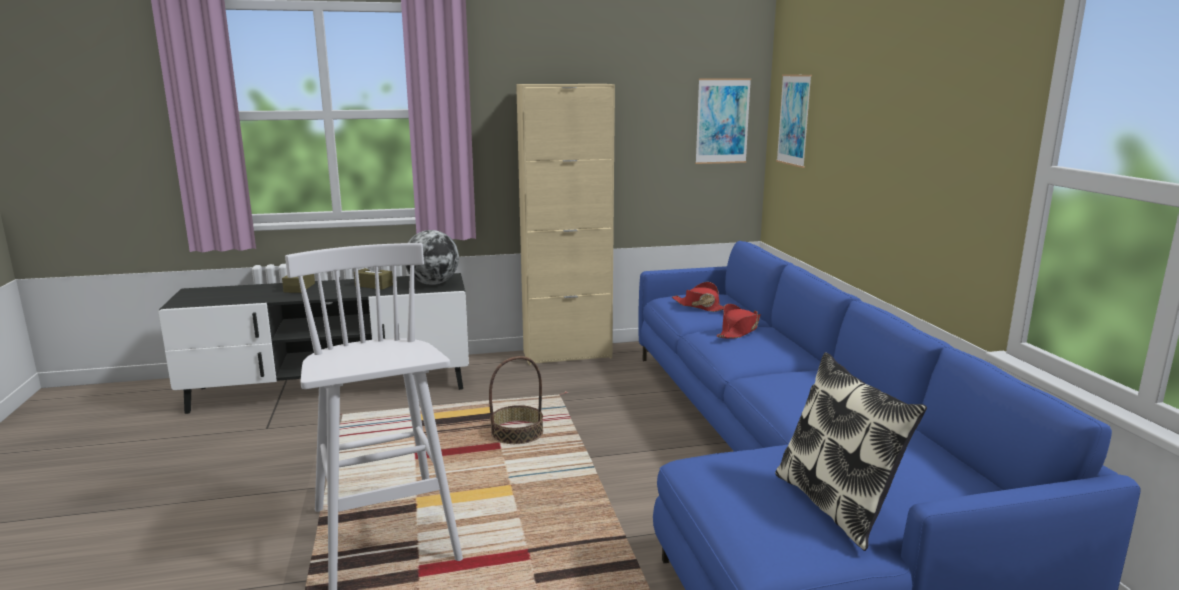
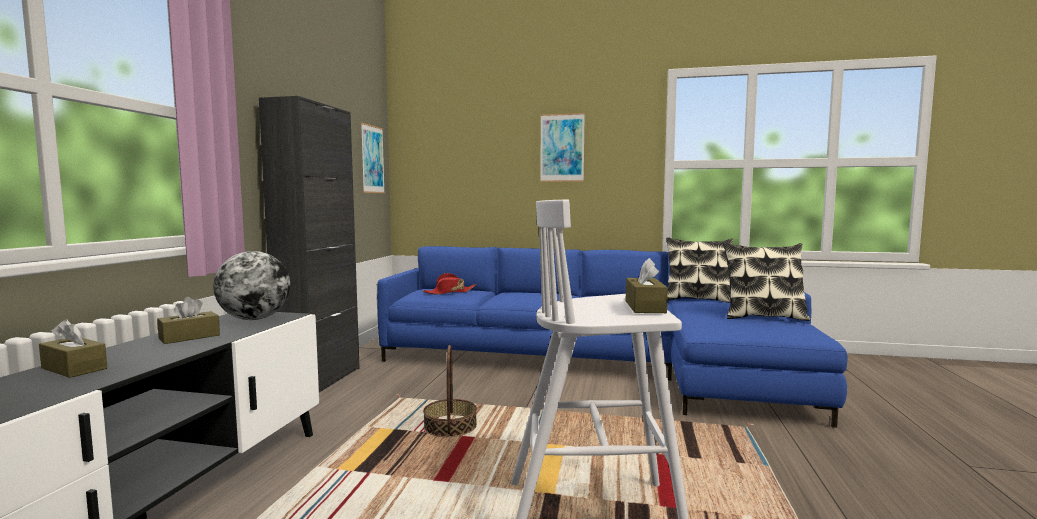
camera: 65 degrees left, 10 degrees down
beige cabinet [516,84,615,365] -> black cabinet [259,96,360,392]
red hat [717,304,761,338] -> none
picture [776,75,812,168] -> picture moved to [540,113,585,182]
none -> brown tissue box [626,258,668,313]
none -> pillow [666,237,733,303]

